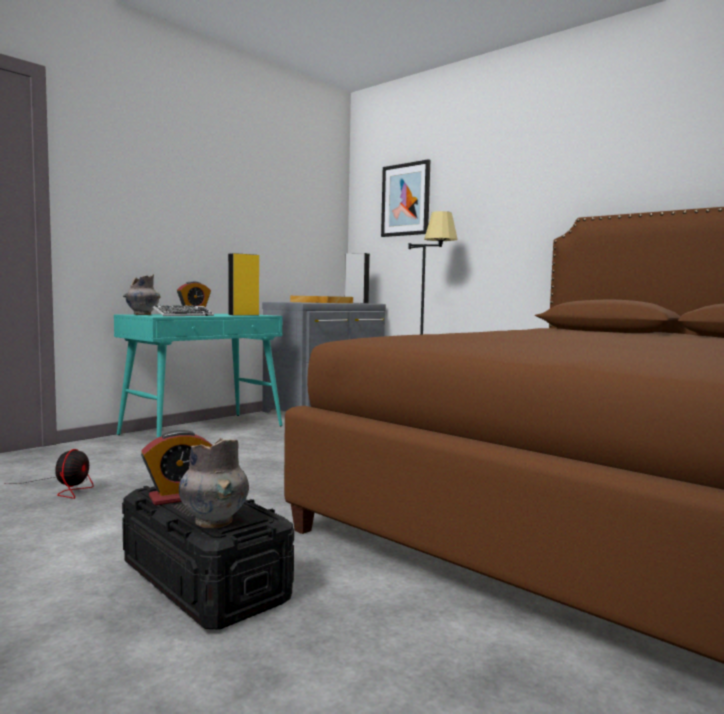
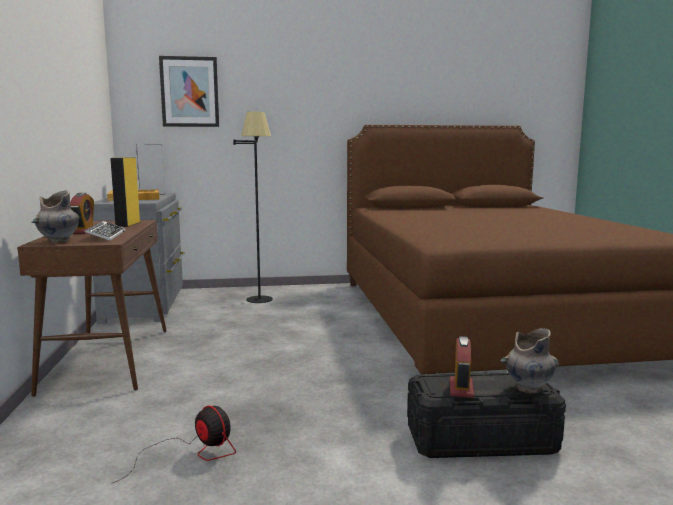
camera: 50 degrees left, 5 degrees up
turquoise console table [114,314,283,438] -> brown console table [17,220,167,396]

